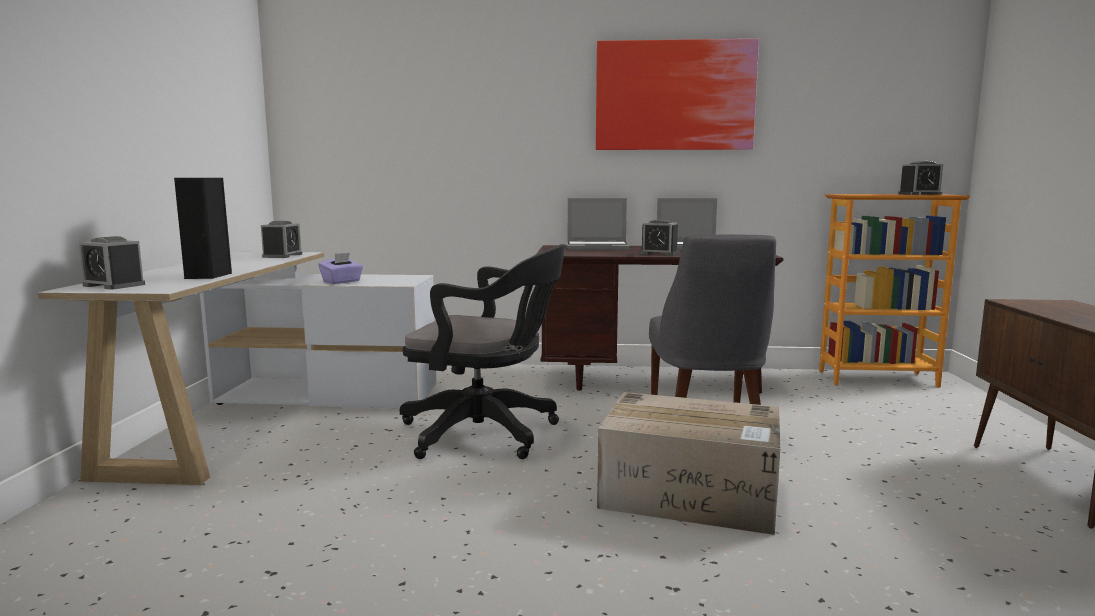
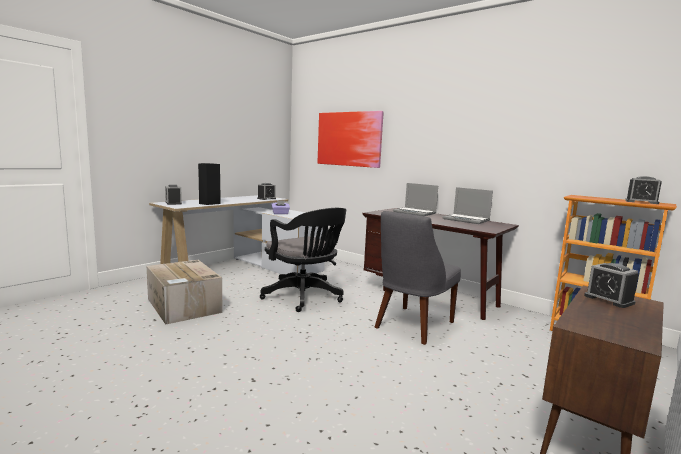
camera: 35 degrees right, 0 degrees up
picture [596,39,759,150] -> picture moved to [317,111,384,168]
cardboard box [597,392,780,535] -> cardboard box moved to [147,260,223,325]
alarm clock [640,219,679,256] -> alarm clock moved to [584,263,639,308]

